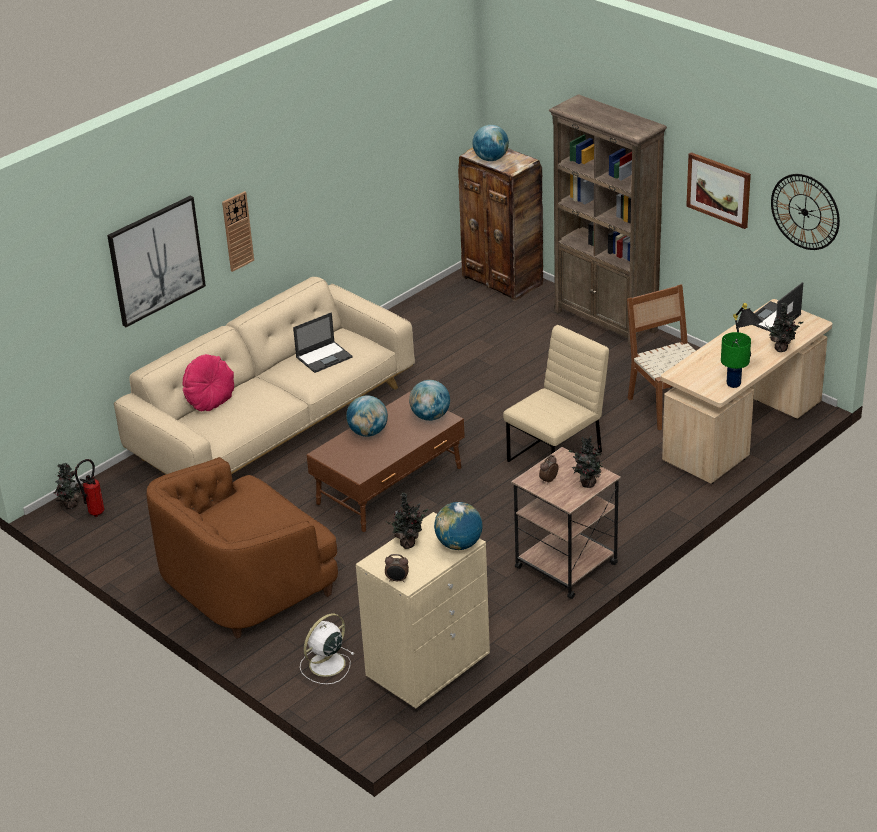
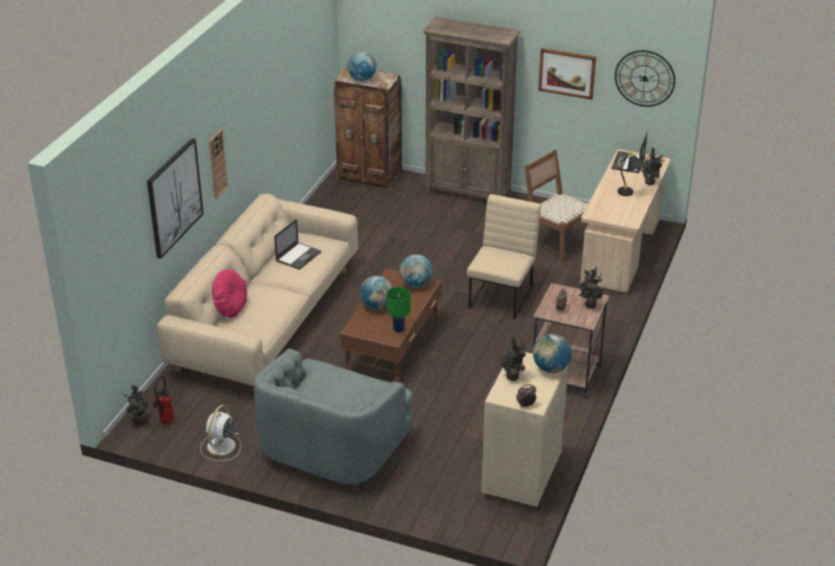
camera: 25 degrees left, 0 degrees up
brown armchair [146,457,338,639] -> grey armchair [254,348,413,491]
white fan [300,614,354,684] -> white fan moved to [200,404,241,461]
green table lamp [721,332,751,388] -> green table lamp moved to [387,287,411,332]

